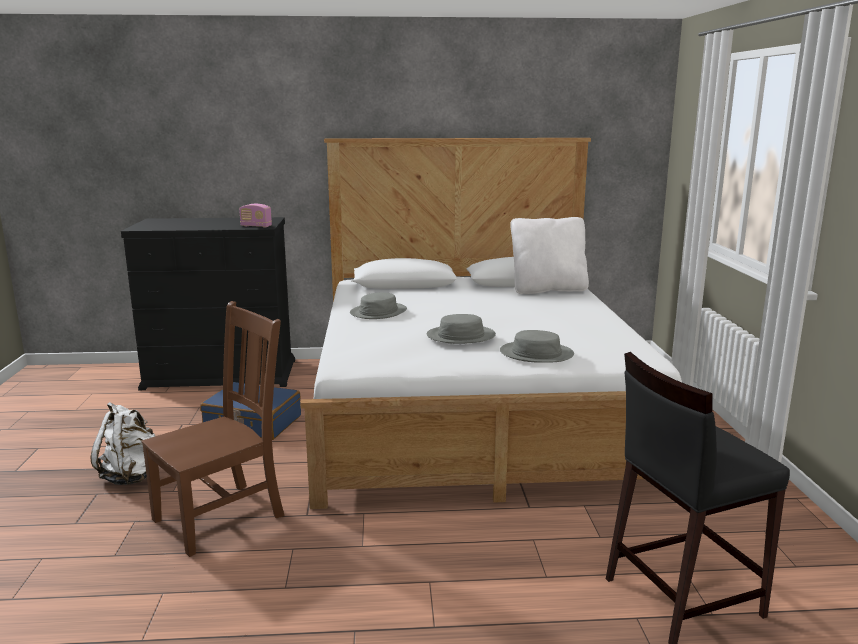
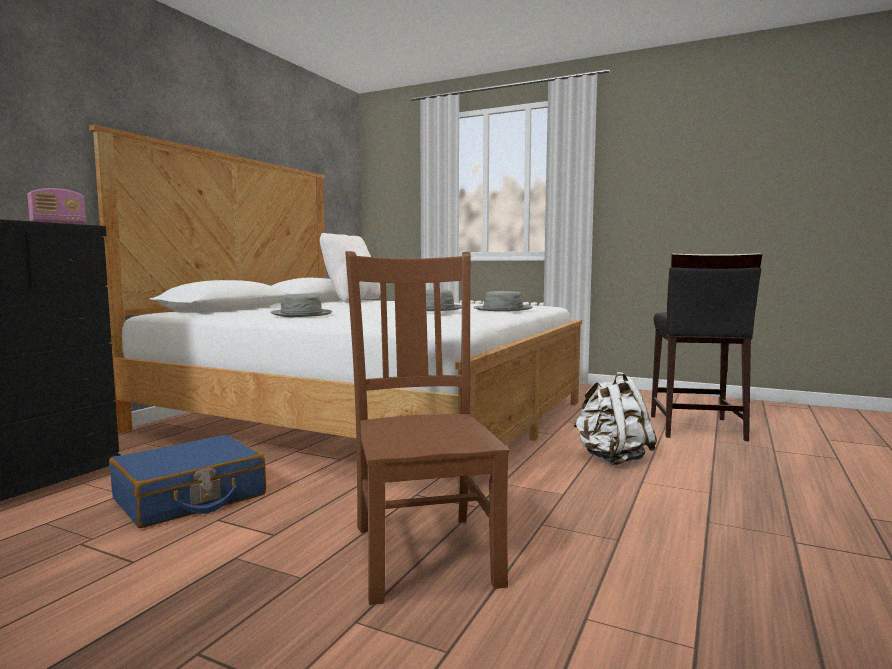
camera: 60 degrees left, 10 degrees down
white backpack [90,402,155,485] -> white backpack moved to [573,372,657,465]

